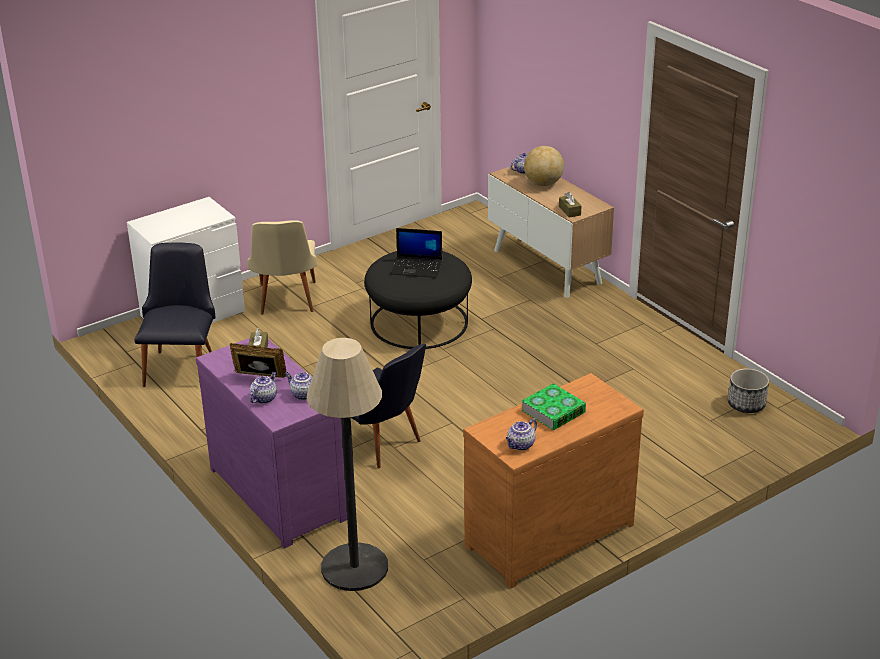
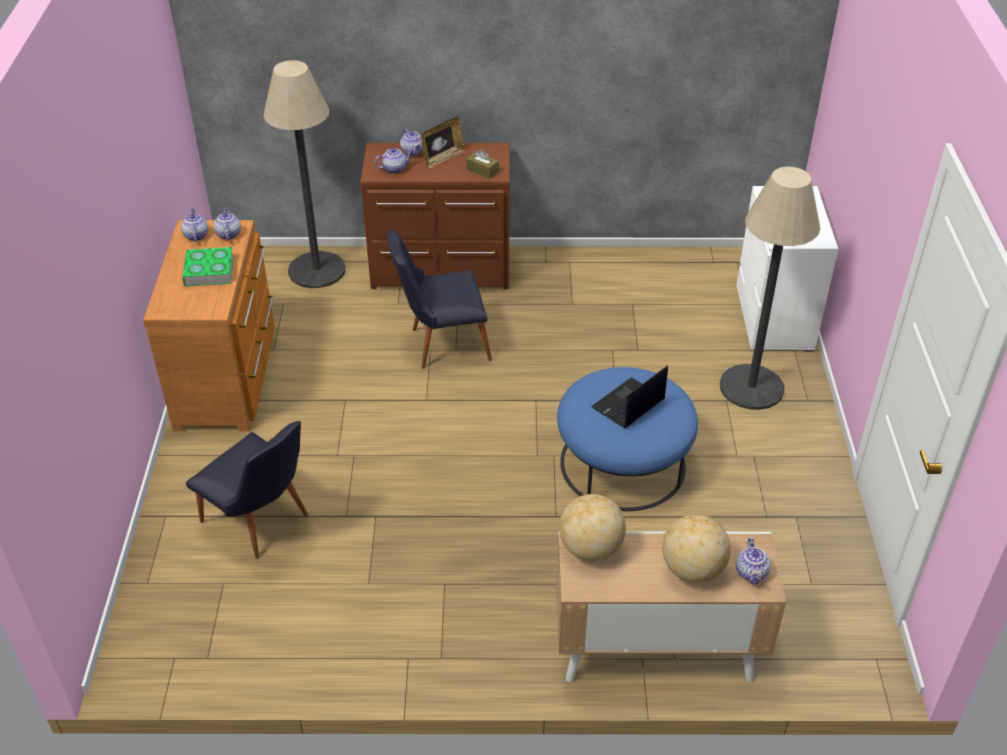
camera: 125 degrees right, 10 degrees up
black chair [134,242,215,387] -> black chair moved to [186,421,309,559]
purple dresser [196,338,347,548] -> brown dresser [360,143,510,289]
beige chair [247,220,317,315] -> floor lamp [720,167,820,410]
black ottoman [364,251,472,349] -> blue ottoman [557,367,698,511]
brown tissue box [559,192,581,218] -> globe [559,494,626,561]
planter [728,368,769,413] -> none
none -> teapot [214,207,241,240]

